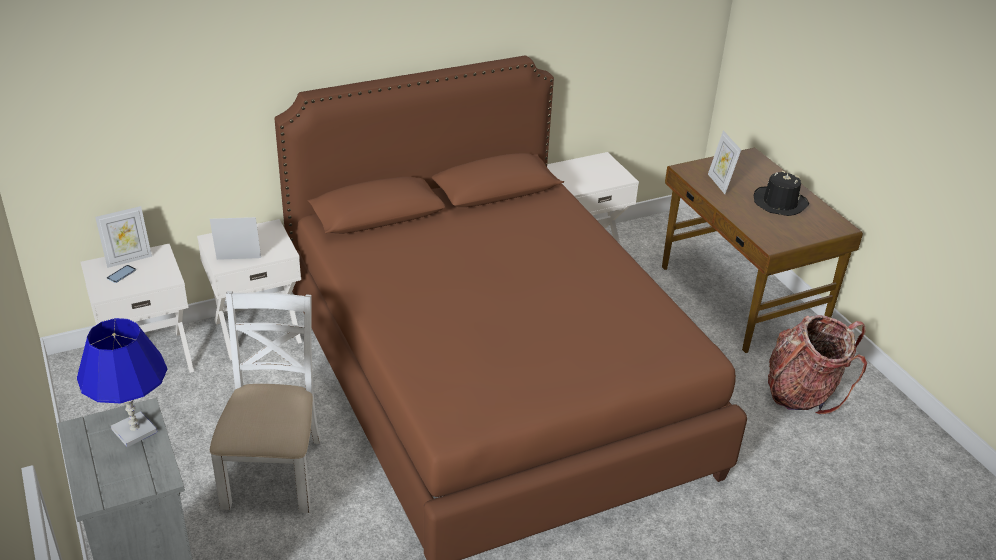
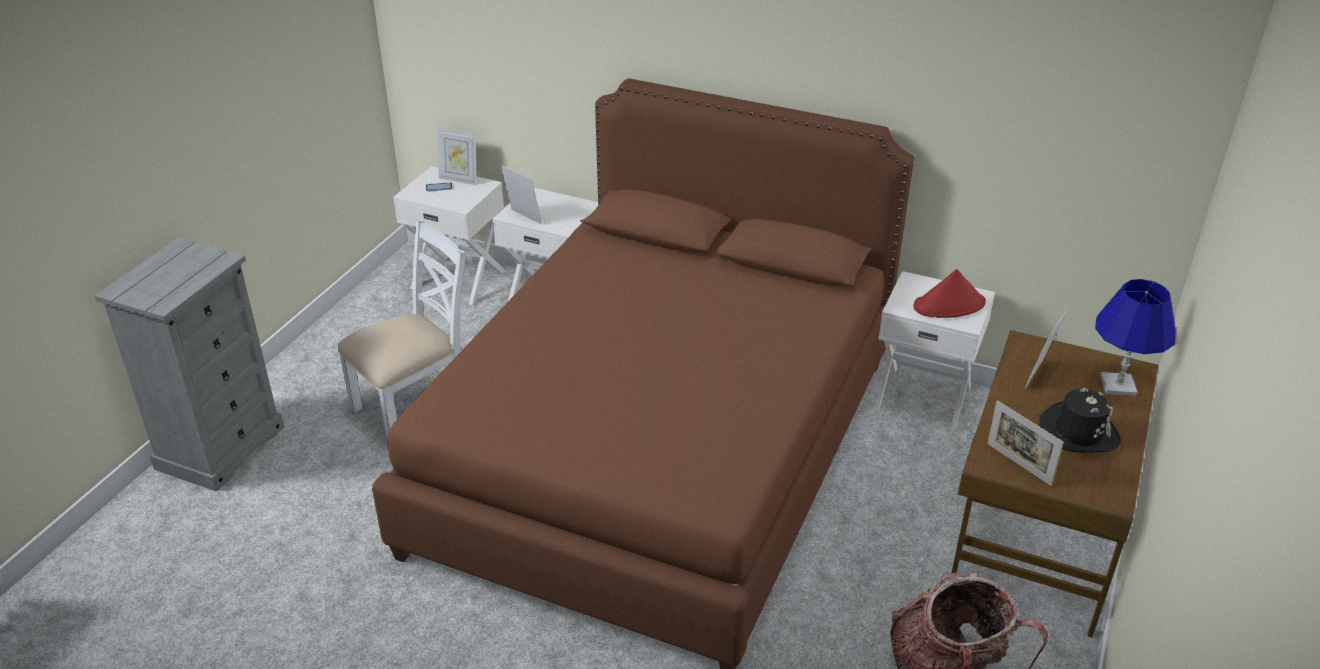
camera: 50 degrees right, 0 degrees up
blue table lamp [77,318,167,447] -> blue table lamp moved to [1095,279,1176,396]
none -> red hat [913,269,986,318]
none -> picture frame [987,400,1064,486]

